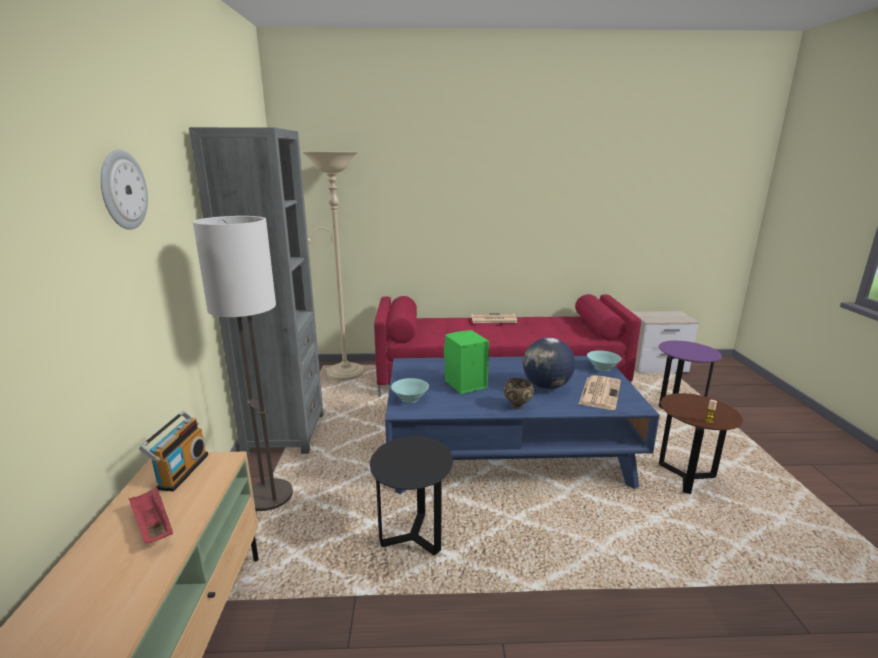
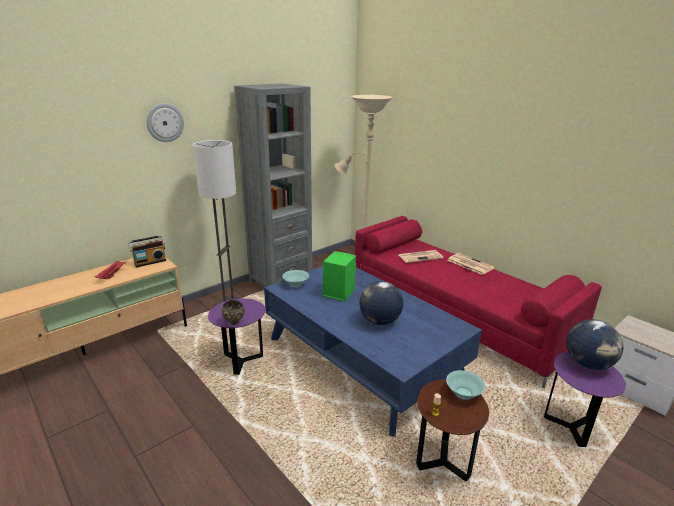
camera: 50 degrees right, 5 degrees up
black side table [370,436,453,555] -> purple side table [208,298,265,375]
brown bowl [504,378,534,409] -> brown bowl moved to [221,300,245,325]
newspaper [579,375,621,410] -> newspaper moved to [399,250,444,263]
turquoise bowl [587,350,622,371] -> turquoise bowl moved to [446,370,485,400]
none -> globe [566,319,623,370]

